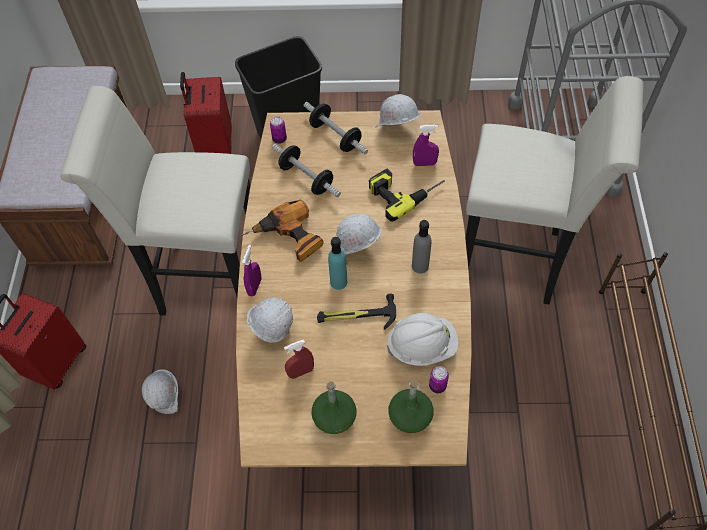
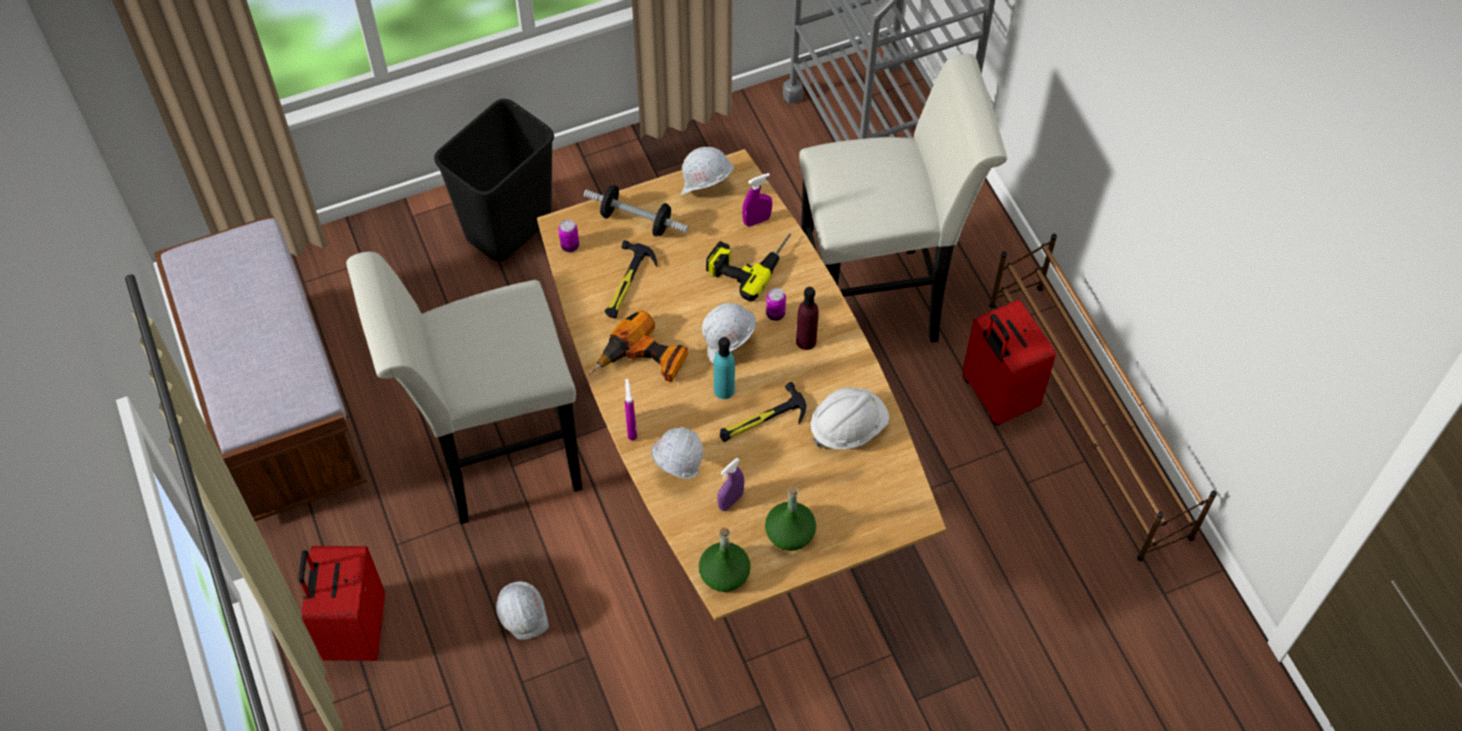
camera: 25 degrees left, 0 degrees up
red suitcase [180,72,232,154] -> red suitcase moved to [963,300,1056,425]
dumbbell [272,144,341,197] -> hammer [605,240,657,318]
red spray bottle [284,340,314,379] -> purple spray bottle [717,458,744,511]
green bottle [388,380,434,433] -> green bottle moved to [699,528,751,592]
grey bottle [412,220,431,273] -> purple bottle [796,287,819,350]
can [429,366,449,393] -> can moved to [766,288,786,321]

